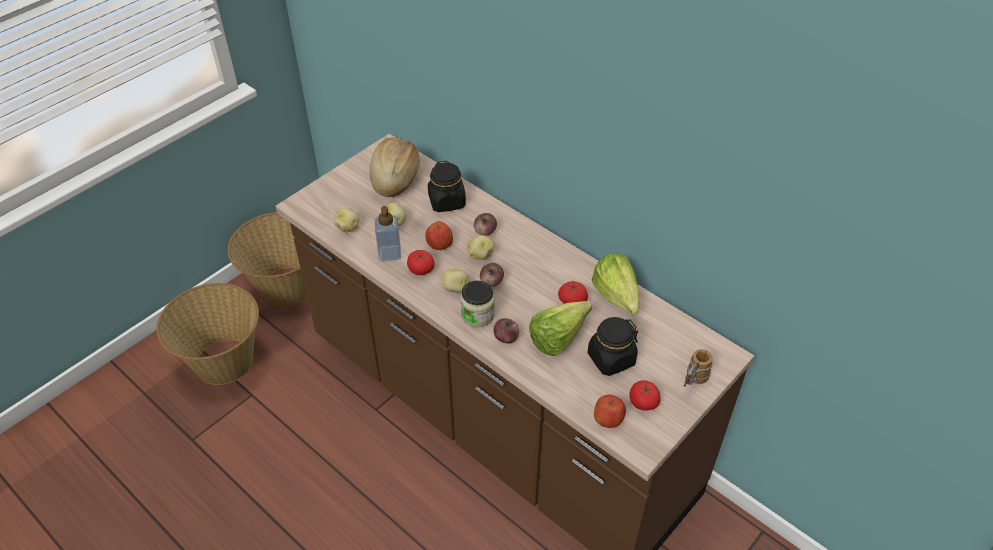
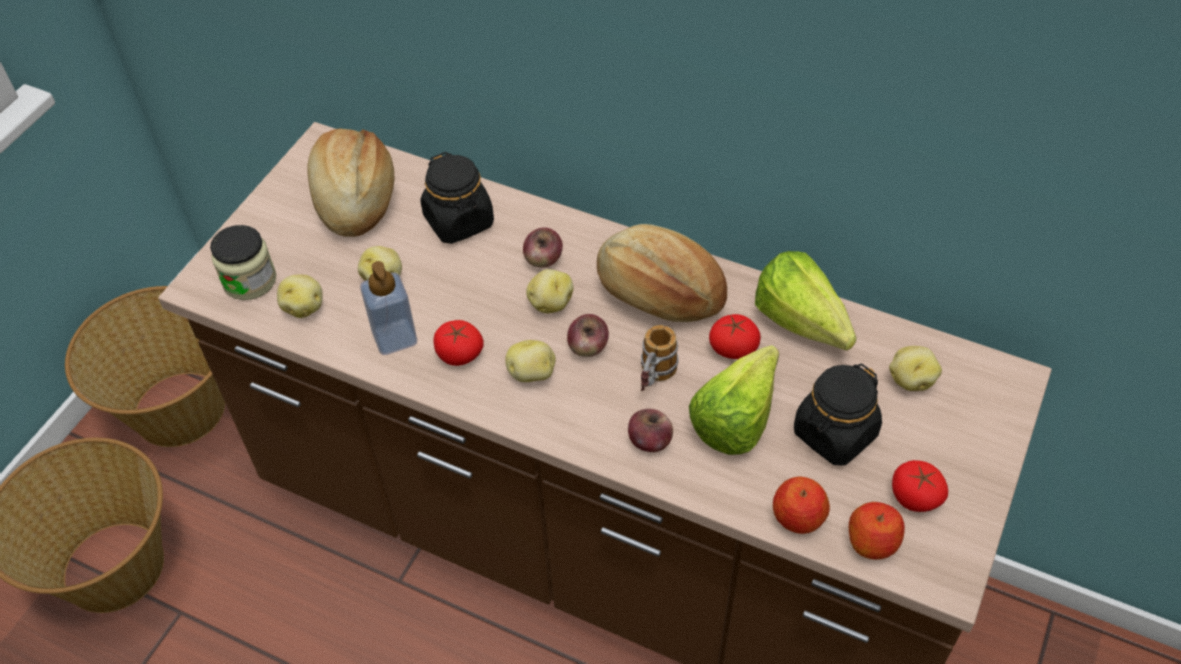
camera: 15 degrees left, 5 degrees up
apple [425,221,453,250] -> apple moved to [773,477,830,534]
jar [460,281,495,327] -> jar moved to [210,225,276,300]
mug [684,349,713,386] -> mug moved to [641,325,679,391]
none -> bread [597,224,727,322]
none -> potato [889,346,942,391]

